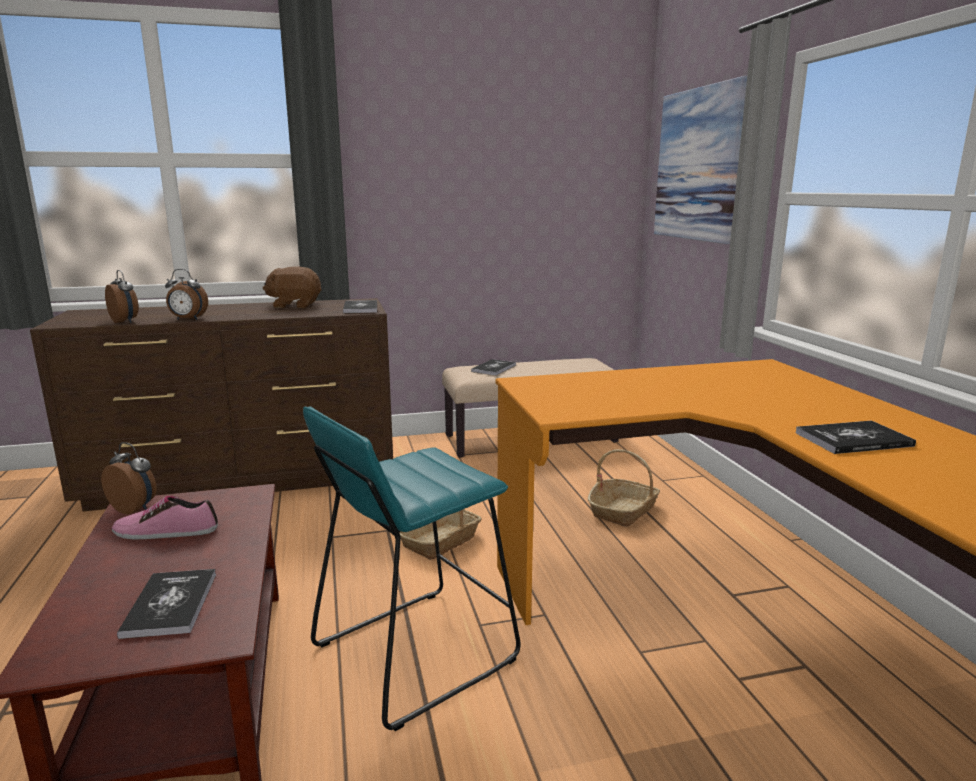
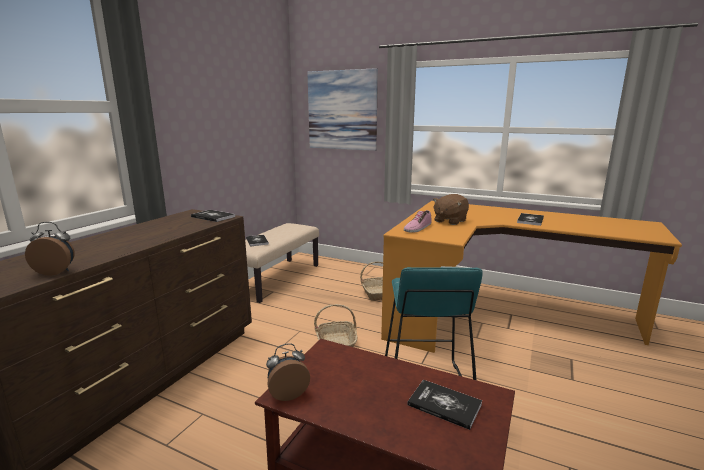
camera: 50 degrees left, 0 degrees up
shoe [112,496,218,539] -> shoe moved to [404,210,432,233]
alarm clock [165,269,208,320] -> none
brown plush toy [263,266,321,308] -> brown plush toy moved to [433,194,469,225]

